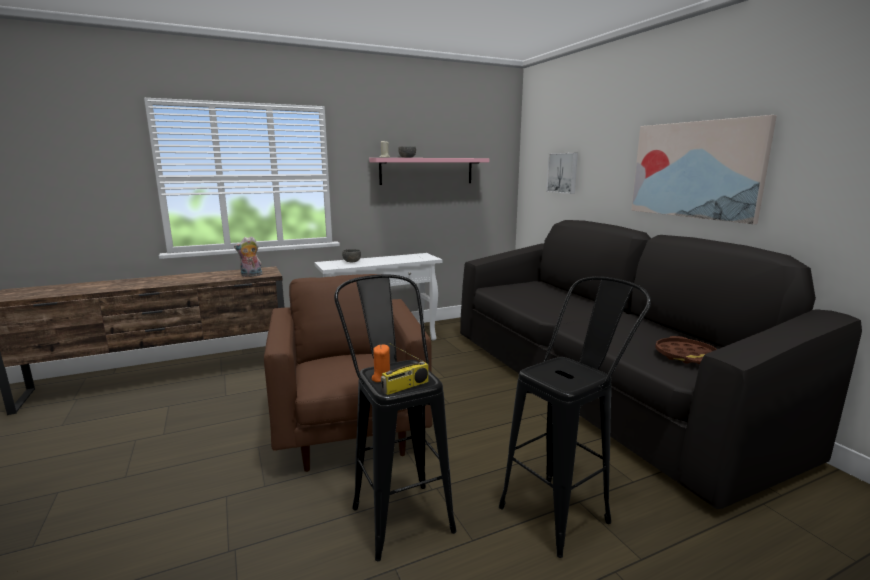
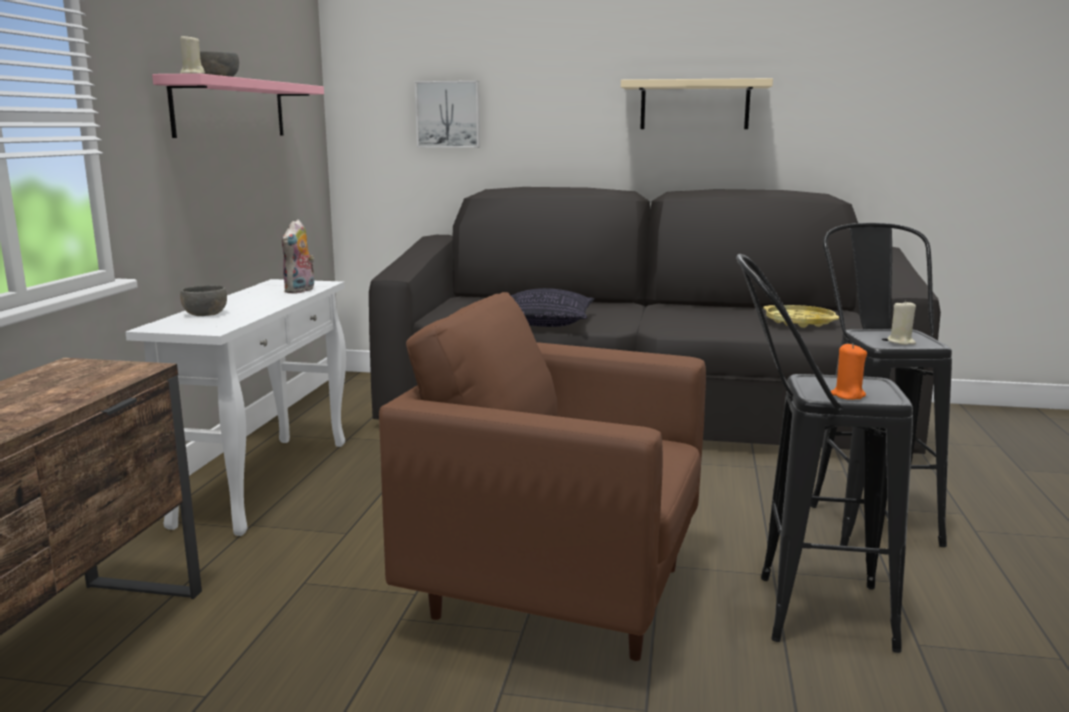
camera: 55 degrees left, 0 degrees up
plush toy [234,236,263,277] -> plush toy moved to [282,220,314,294]
radio [381,343,429,395] -> none
picture [631,115,777,224] -> beige shelf [621,78,773,129]
brown tray [655,336,717,364] -> yellow tray [763,305,839,328]
none -> pillow [510,288,594,327]
none -> beige candle [887,300,916,345]

